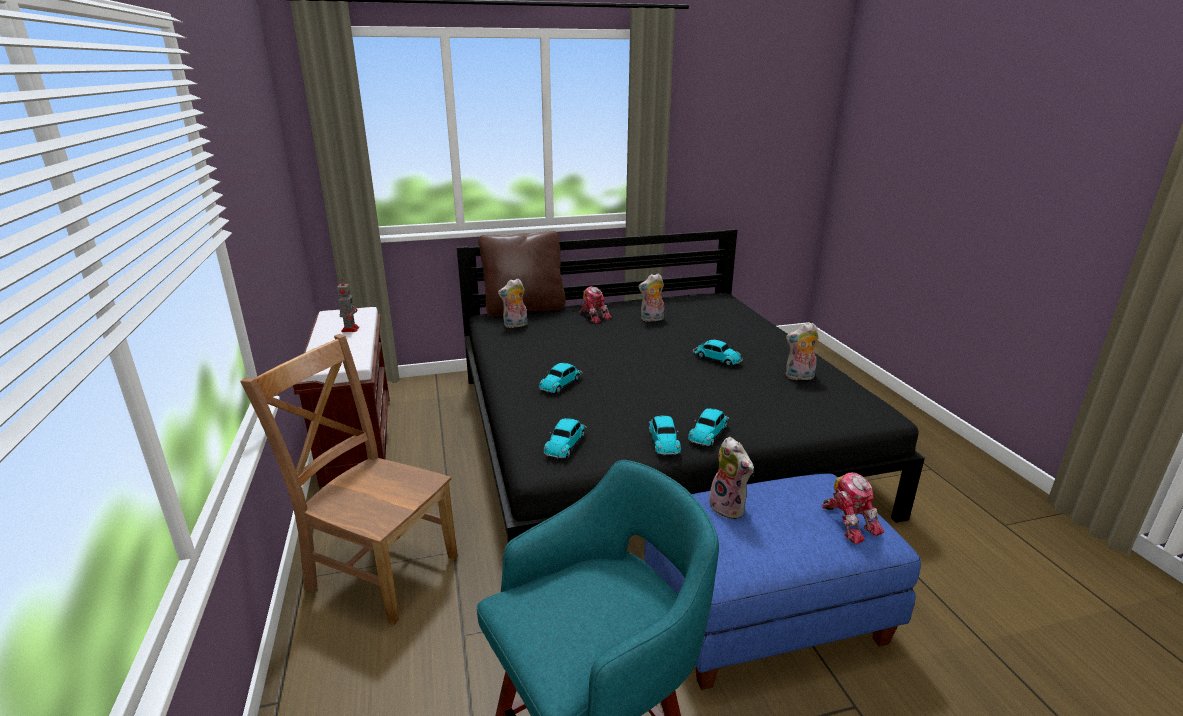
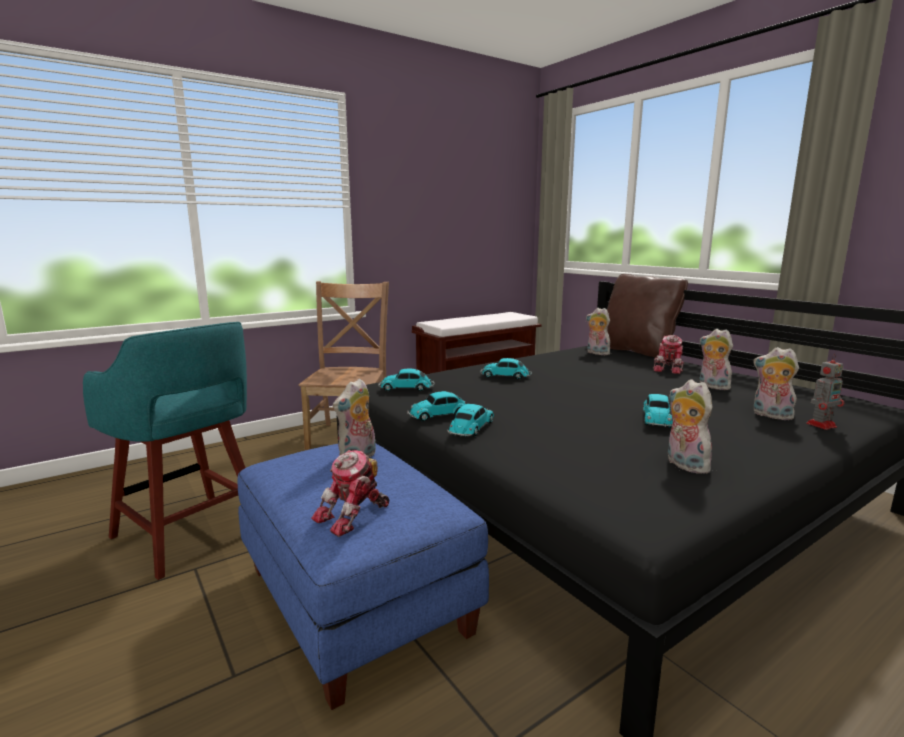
camera: 70 degrees right, 10 degrees down
toy robot [337,279,359,332] -> toy robot moved to [806,355,844,430]
toy car [688,408,729,446] -> toy car turned 105 degrees clockwise [447,404,494,437]
none -> plush toy [753,347,799,420]

